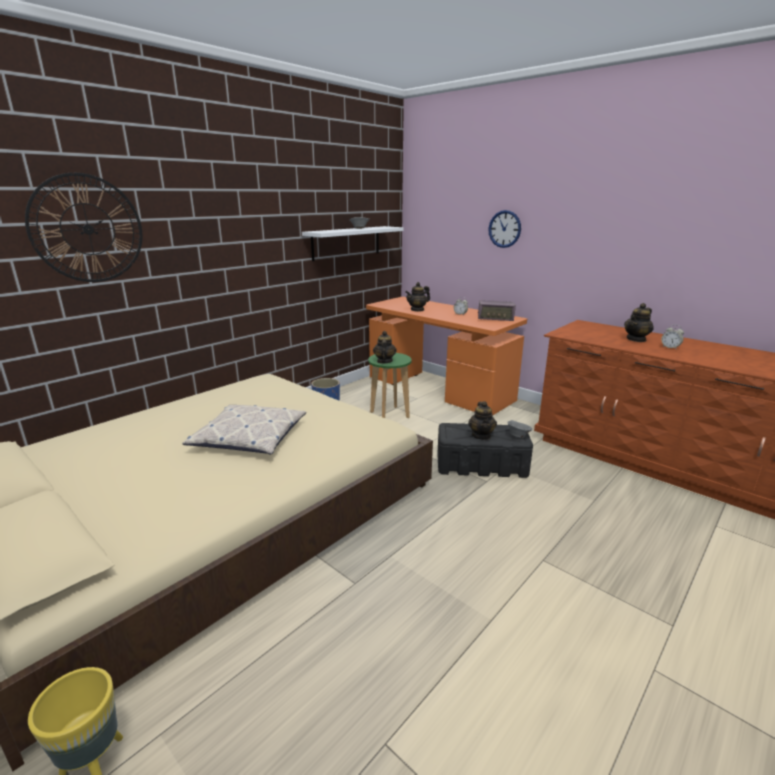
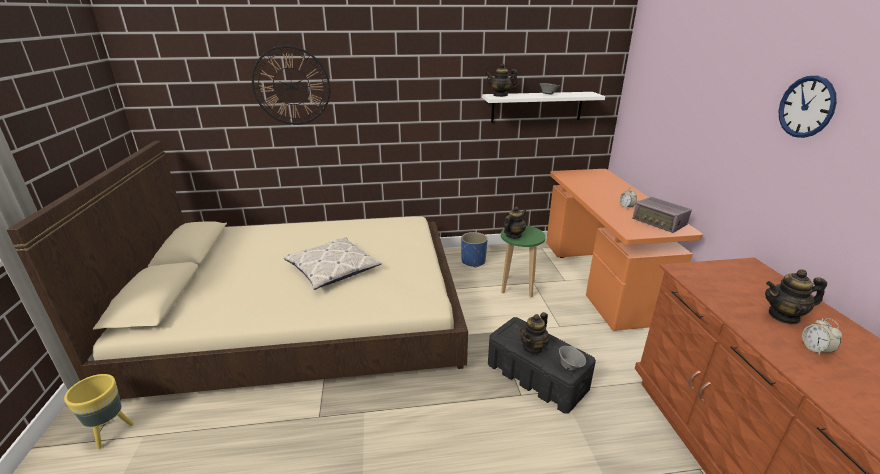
camera: 40 degrees right, 5 degrees up
teapot [405,282,430,312] -> teapot moved to [485,63,518,97]
wall clock [488,210,521,248] -> wall clock moved to [778,76,837,138]

